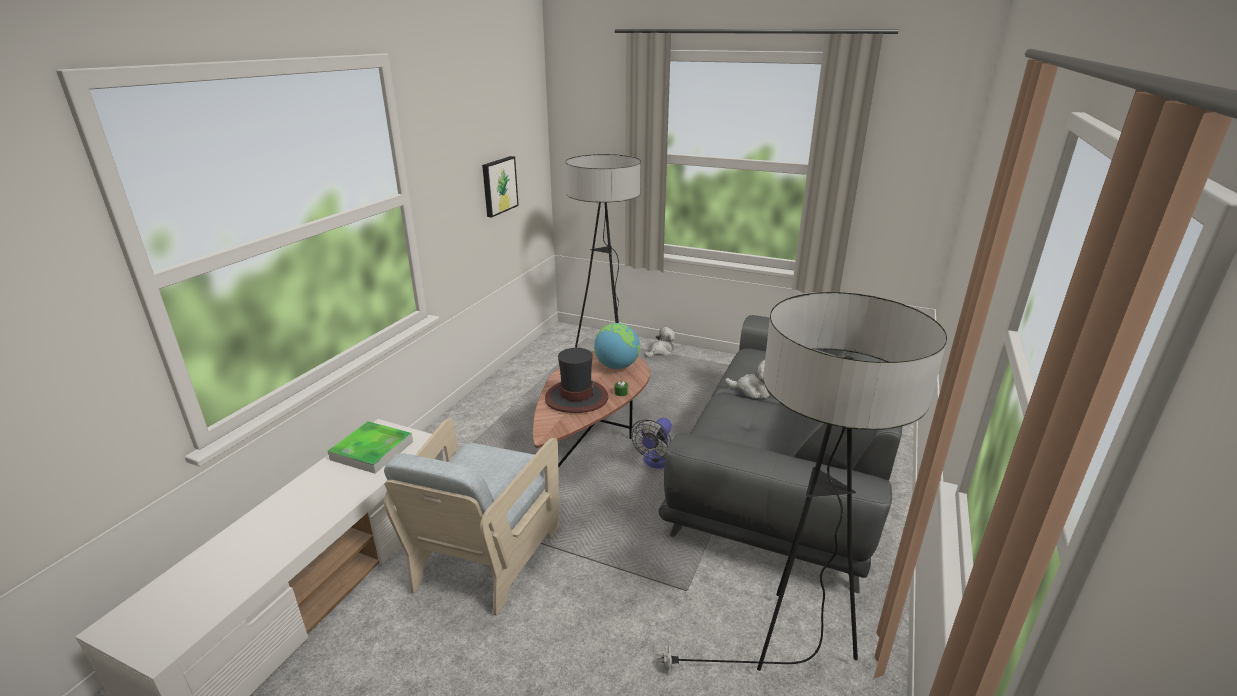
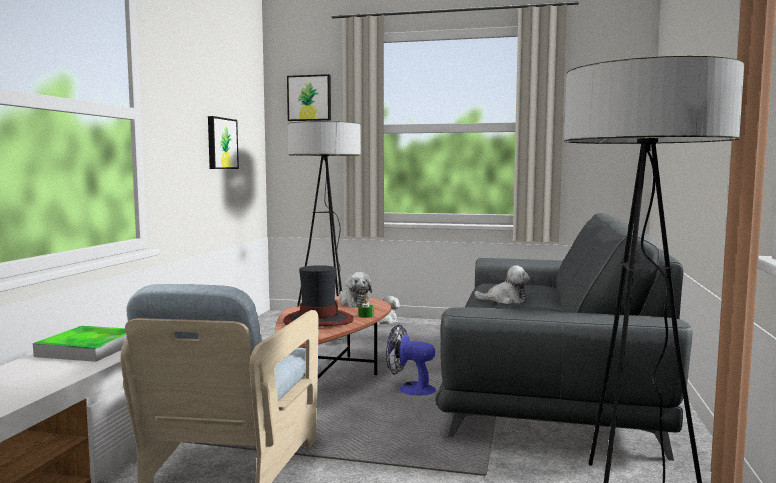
camera: 10 degrees left, 20 degrees down
globe [594,323,640,369] -> plush toy [340,272,372,307]
fan [631,418,672,469] -> fan turned 90 degrees clockwise [386,324,436,396]
none -> picture [287,74,331,121]

